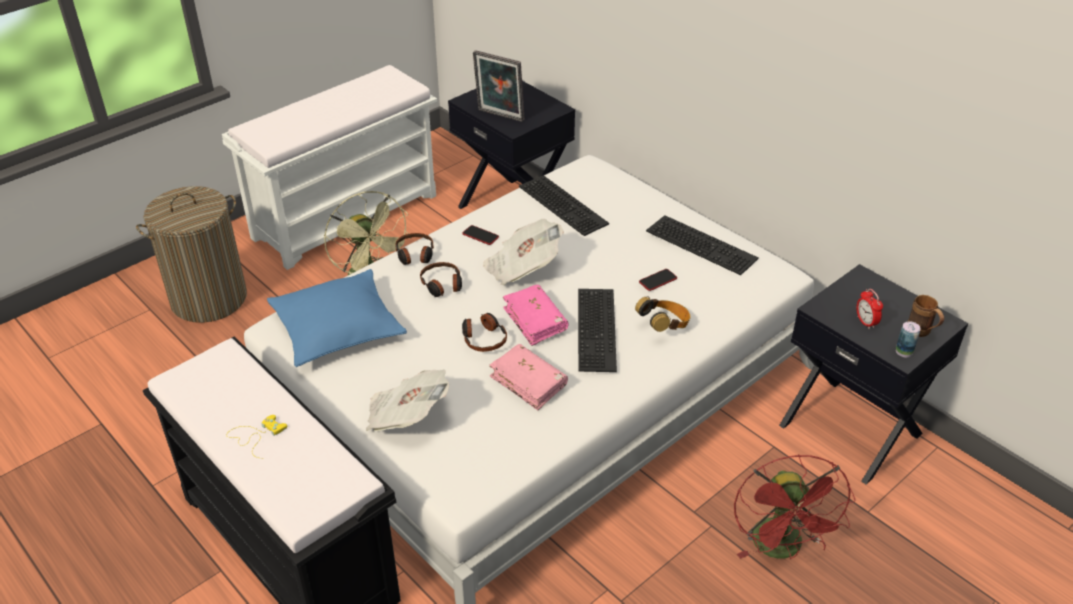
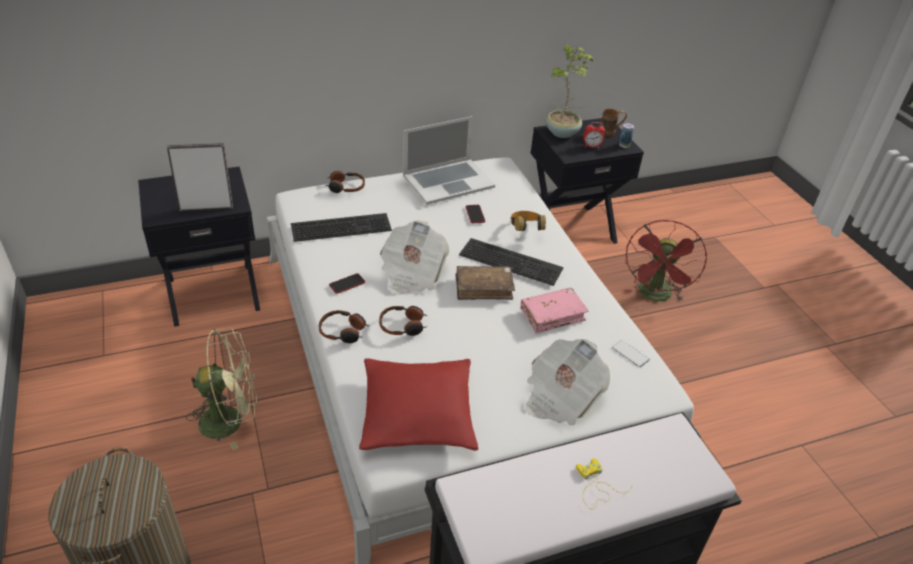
camera: 70 degrees left, 0 degrees up
white bench [222,65,437,270] -> none
blue pillow [267,269,407,367] -> red pillow [359,358,478,451]
headphones [462,313,507,352] -> headphones moved to [326,171,365,193]
picture frame [473,50,525,122] -> picture frame turned 150 degrees counterclockwise [167,143,233,211]
pink book [503,285,569,346] -> brown book [456,266,515,300]
keyboard [646,215,759,275] -> laptop [403,116,495,205]
red fan [734,455,855,559] -> red fan turned 90 degrees clockwise [624,220,707,301]
none -> potted plant [546,44,594,138]
none -> phone [612,340,650,367]

